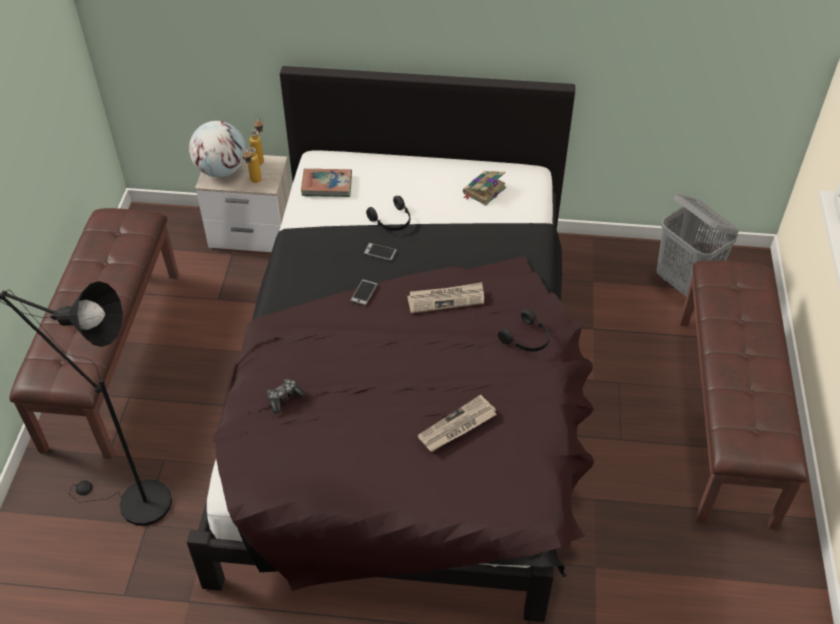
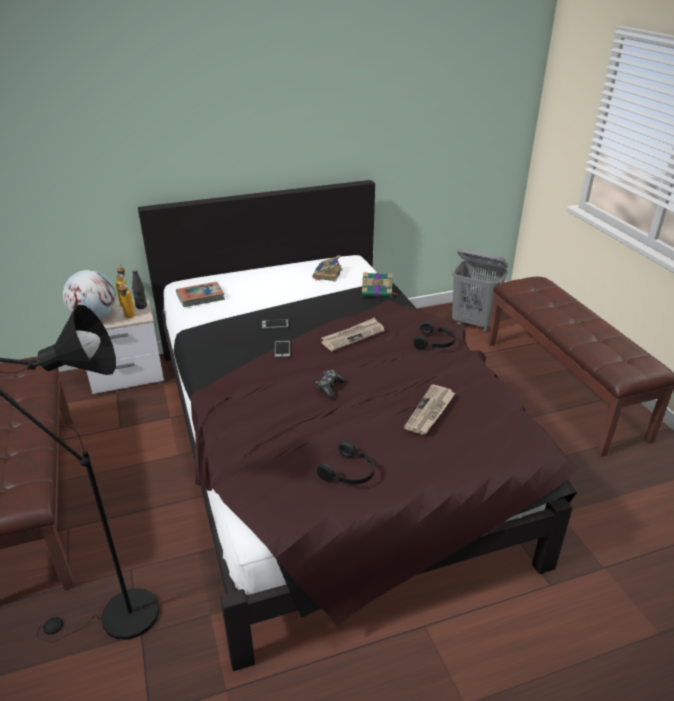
camera: 25 degrees left, 15 degrees down
game controller [267,379,306,414] -> game controller moved to [316,370,345,398]
black headphones [366,196,410,231] -> black headphones moved to [317,440,375,484]
none -> black bottle [132,270,147,309]
none -> book [362,272,397,298]

